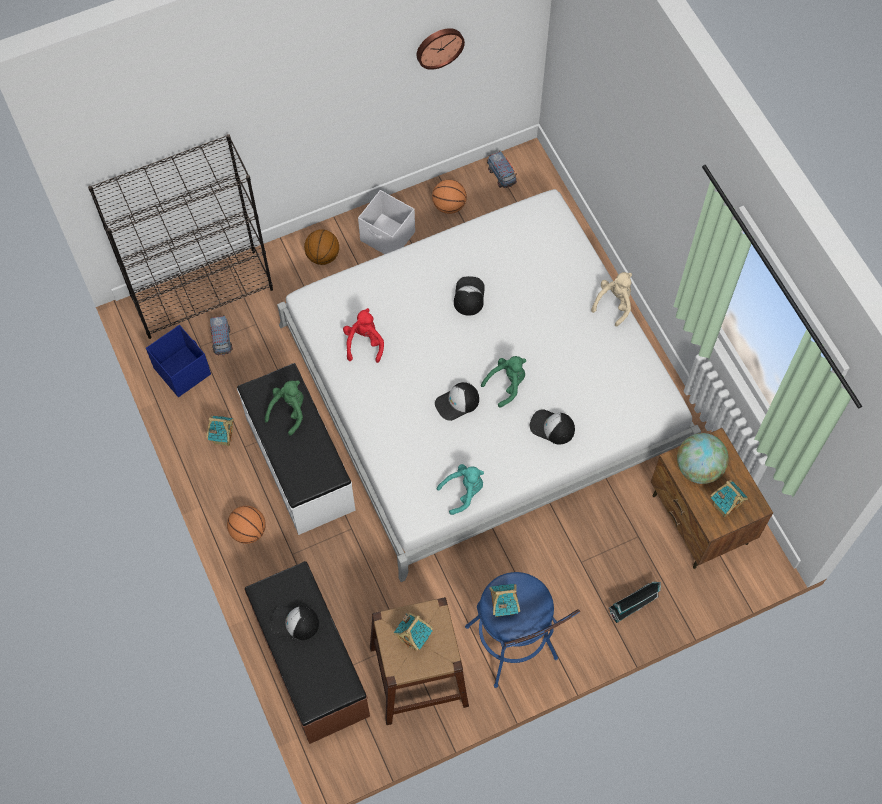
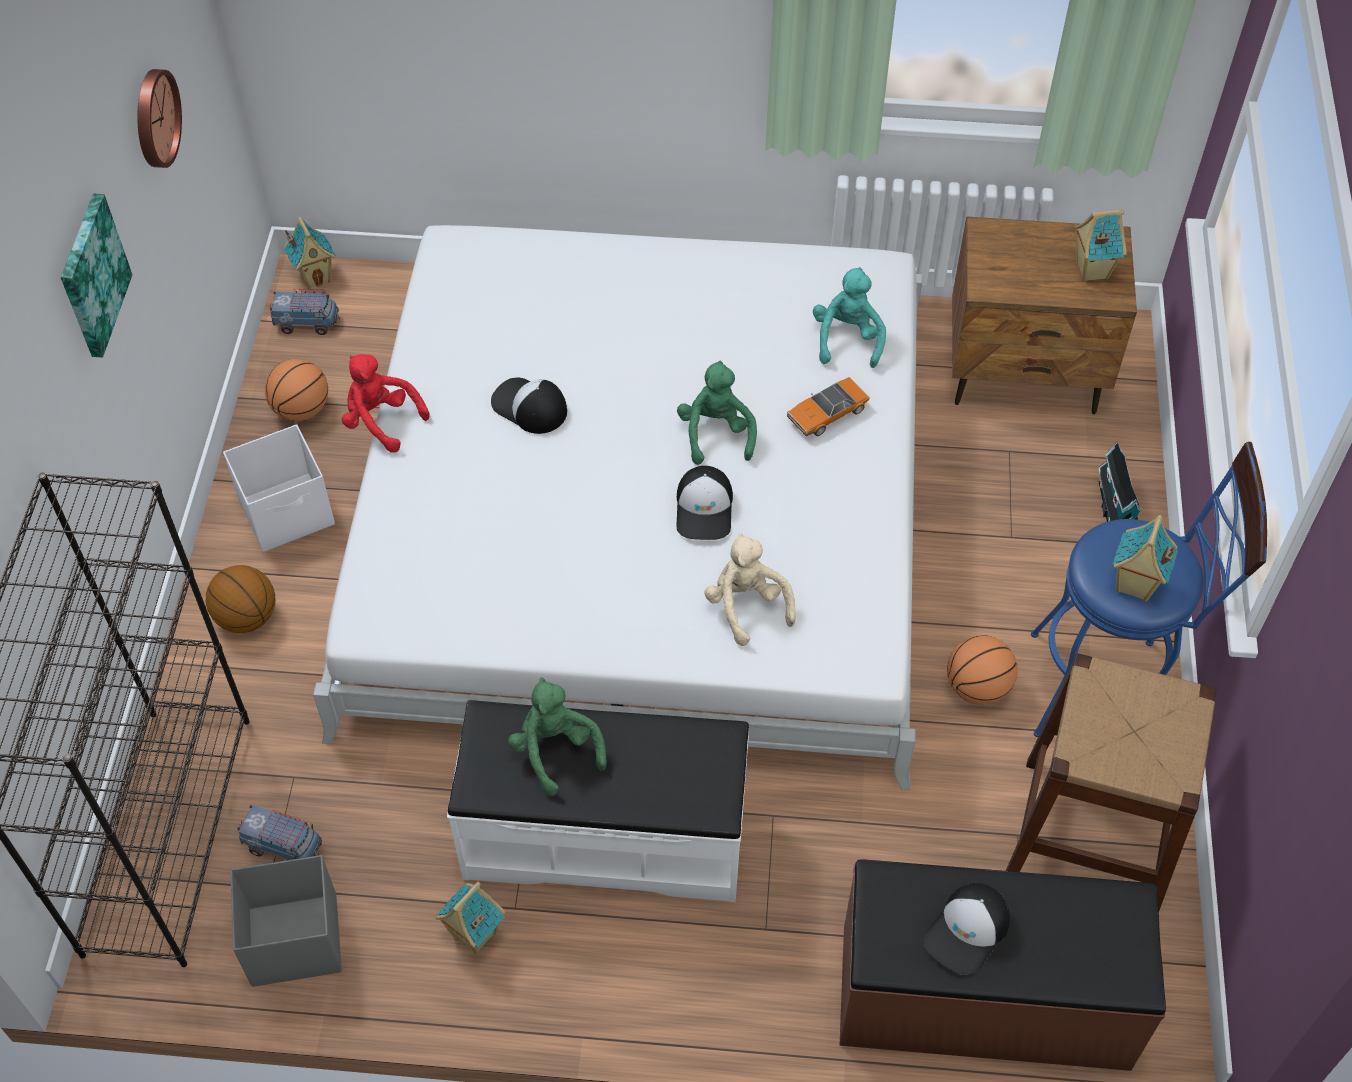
camera: 60 degrees left, 10 degrees down
blue storage box [146,325,211,397] -> grey storage box [230,855,342,987]
basketball [227,506,266,544] -> basketball moved to [947,635,1017,704]
red plush toy [343,308,384,363] -> red plush toy moved to [342,354,430,453]
toy house [394,613,433,651] -> toy house moved to [285,217,336,289]
turquoise plush toy [437,464,484,515] -> turquoise plush toy moved to [813,267,886,368]
cap [530,409,575,444] -> toy car [787,377,870,436]
beige plush toy [591,272,632,326] -> beige plush toy moved to [704,533,796,646]
globe [677,433,729,484] -> none
none -> picture [61,194,132,358]

